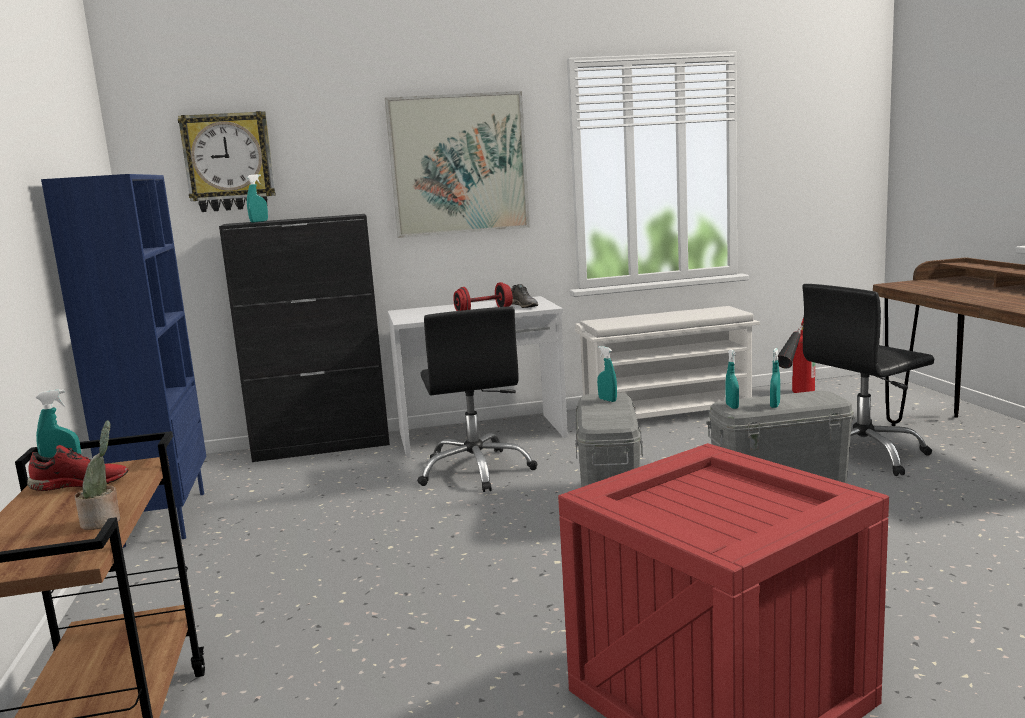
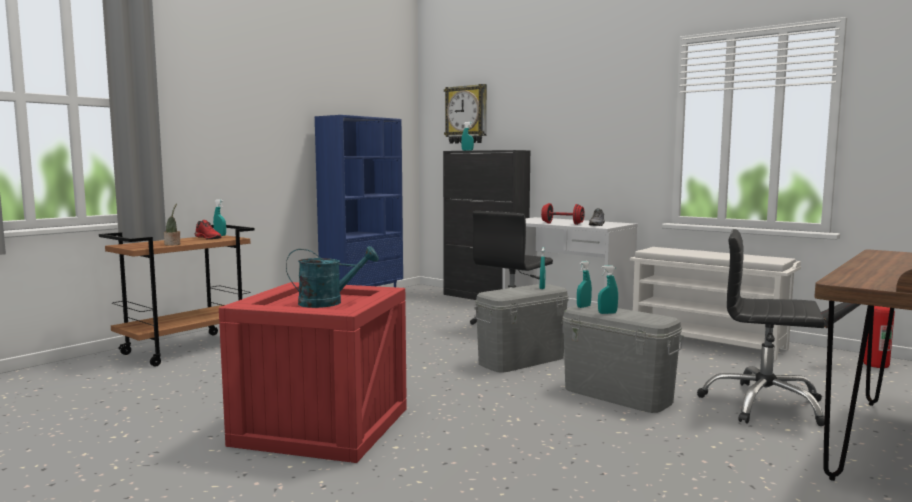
camera: 50 degrees right, 5 degrees down
picture [385,91,530,238] -> none
none -> turquoise watering can [286,246,379,308]

